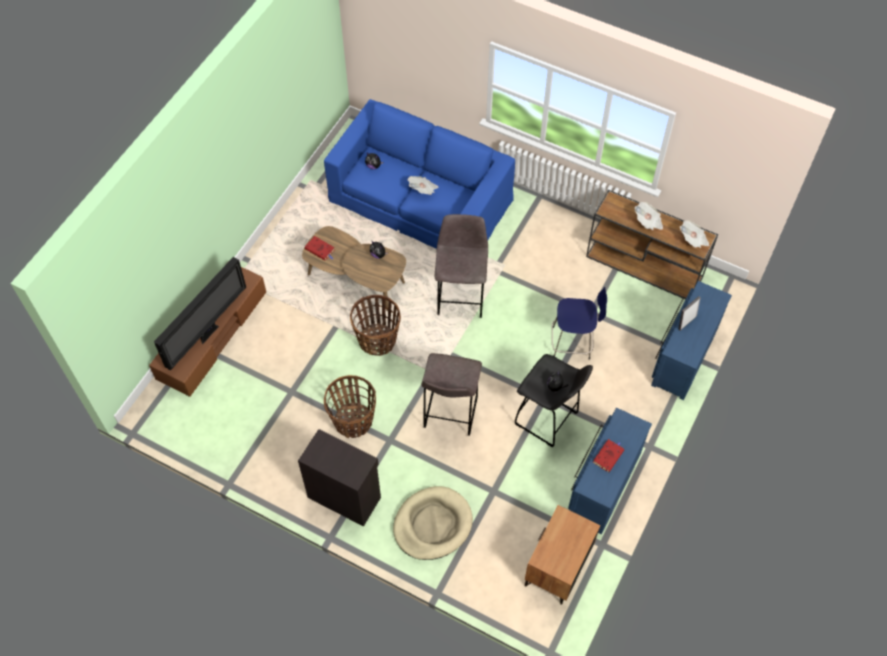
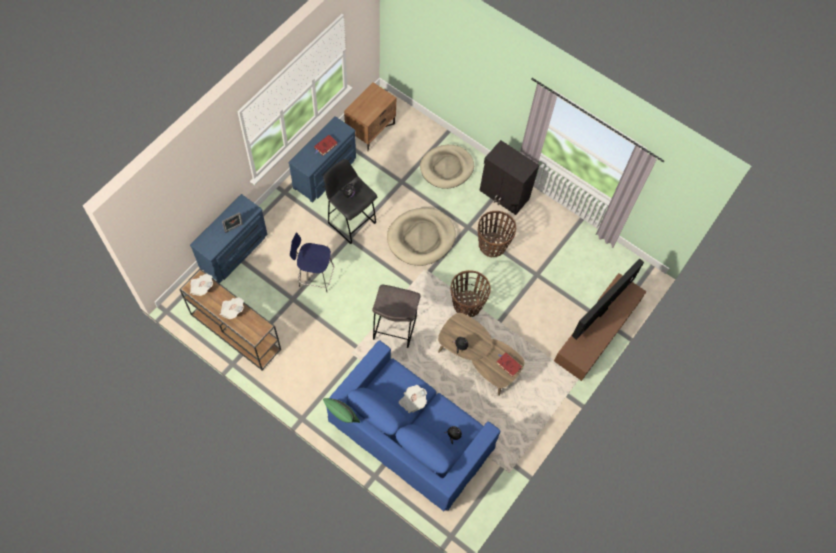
camera: 175 degrees left, 5 degrees up
grey stool [421,353,482,436] -> beige dog bed [387,208,456,266]
none -> green pillow [323,398,360,423]

